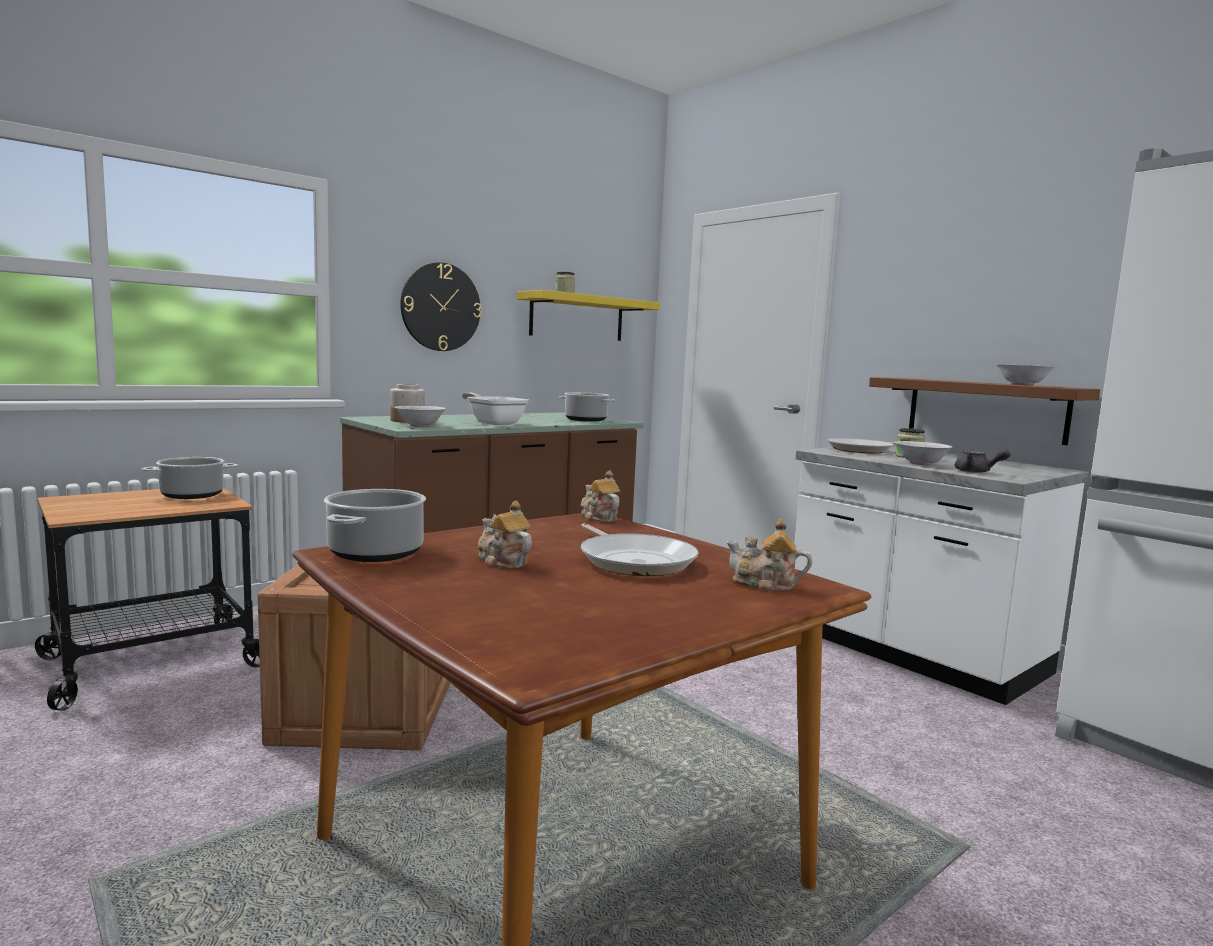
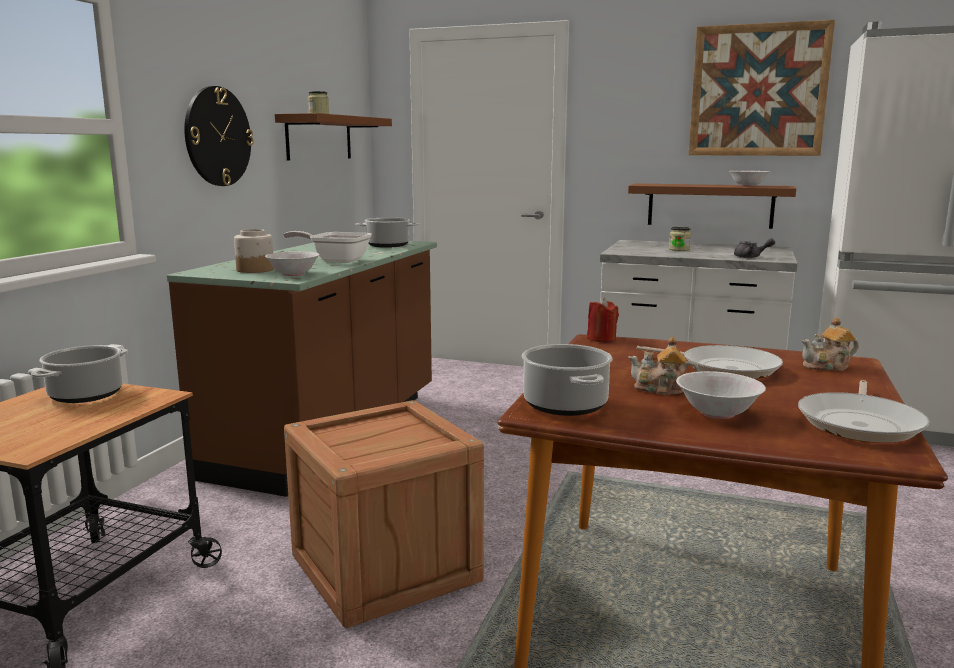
camera: 30 degrees left, 5 degrees up
yellow shelf [517,290,660,341] -> brown shelf [275,113,392,160]
teapot [581,470,620,522] -> red candle [587,298,619,342]
frying pan [828,438,896,453] -> frying pan moved to [798,380,929,443]
white bowl [895,441,952,465] -> white bowl moved to [676,371,766,419]
none -> picture [688,20,835,156]

